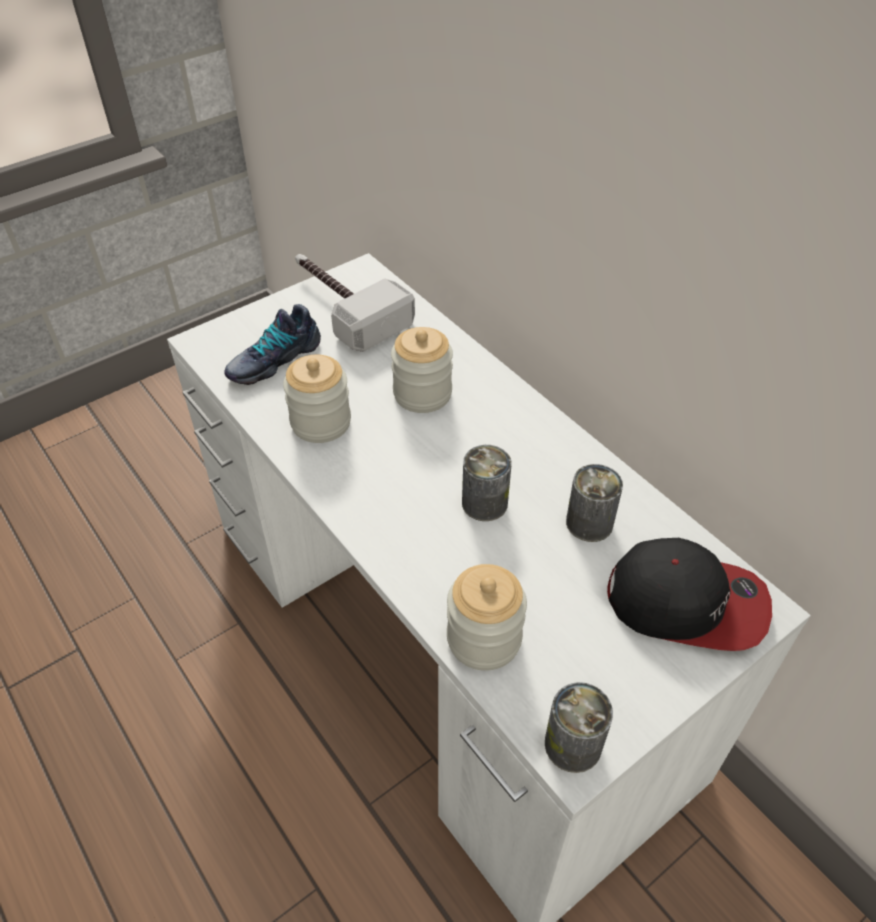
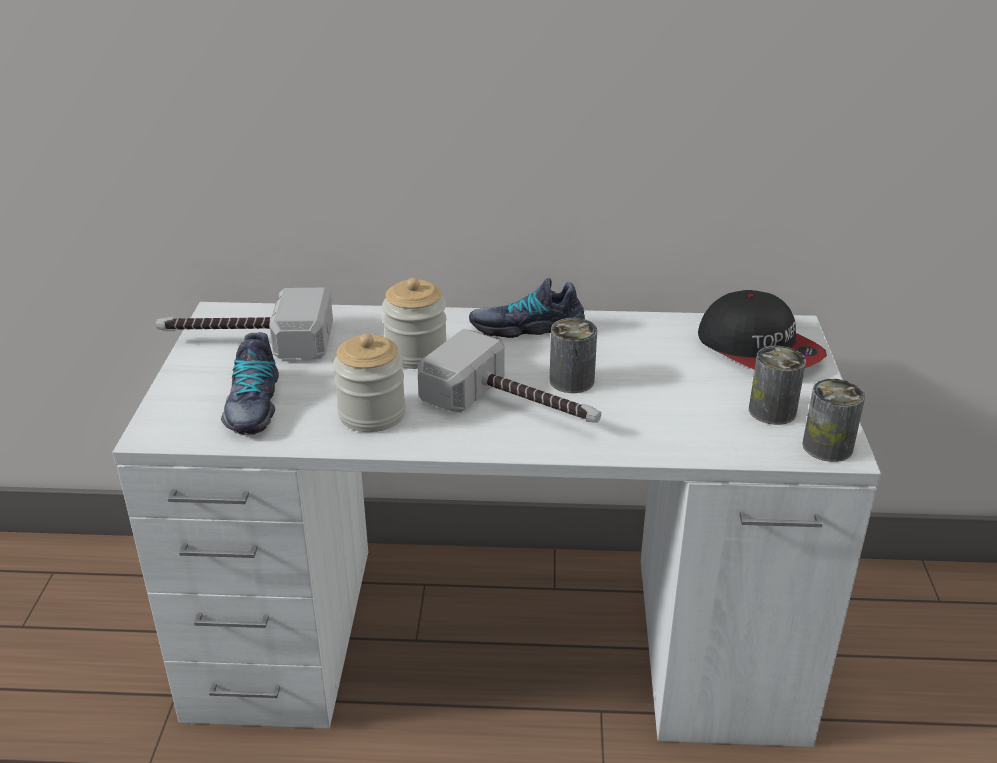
camera: 50 degrees left, 15 degrees down
jar [447,564,527,671] -> none
can [566,464,623,542] -> can moved to [749,346,806,425]
cap [607,538,772,651] -> cap turned 90 degrees clockwise [698,290,827,370]
none -> hammer [418,329,601,423]
none -> shoe [469,278,585,338]

